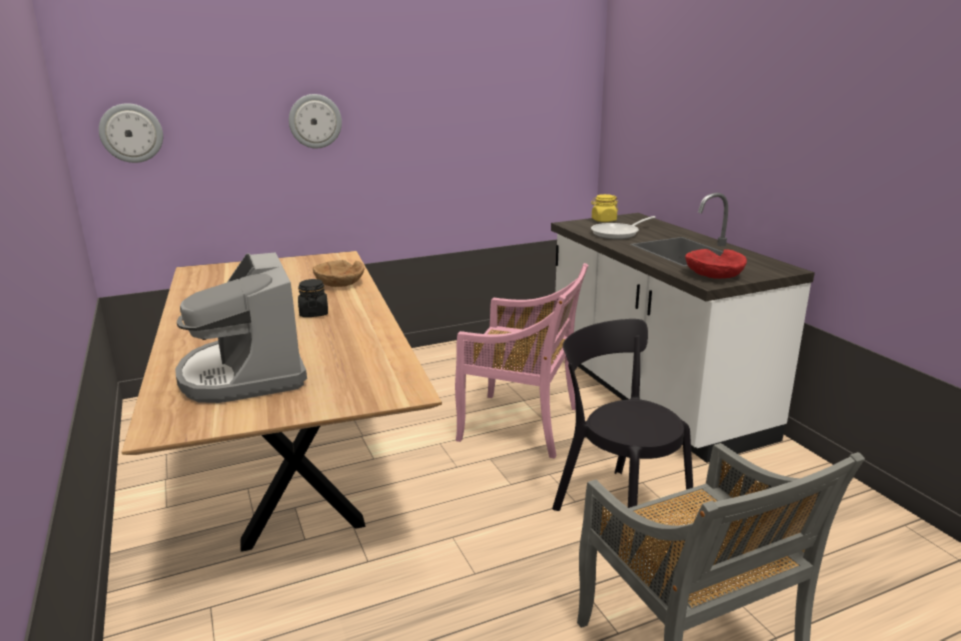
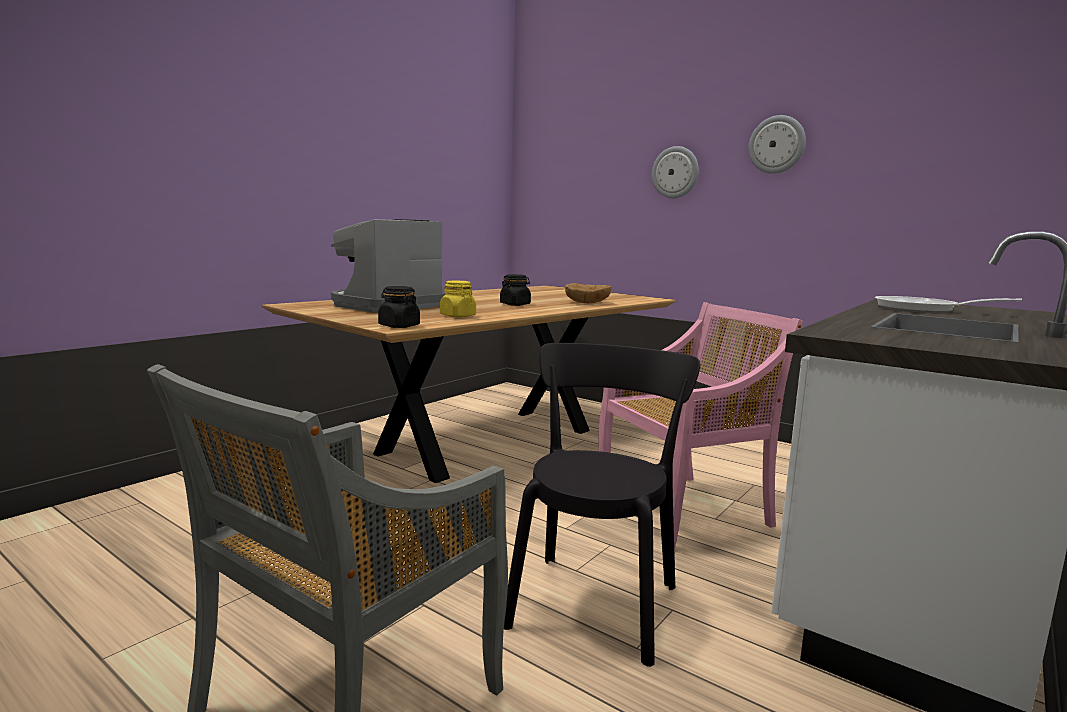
camera: 60 degrees right, 10 degrees down
wall clock [99,103,163,163] -> wall clock moved to [748,115,806,174]
pink chair [455,263,589,459] -> pink chair turned 105 degrees counterclockwise [599,302,803,550]
yellow jar [591,194,618,222] -> yellow jar moved to [440,281,476,317]
red bowl [685,249,747,279] -> none
none -> black jar [378,286,420,328]

